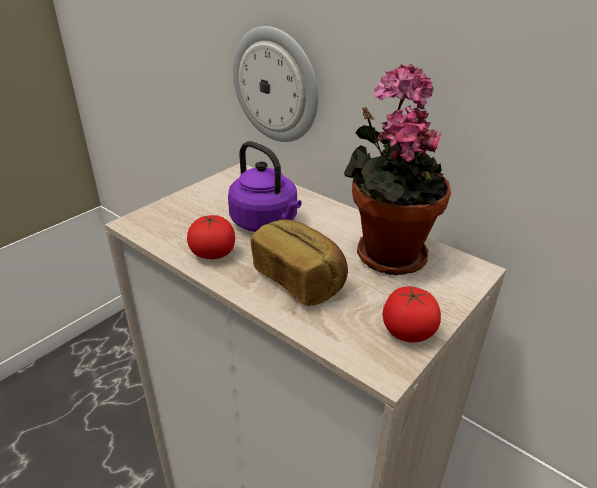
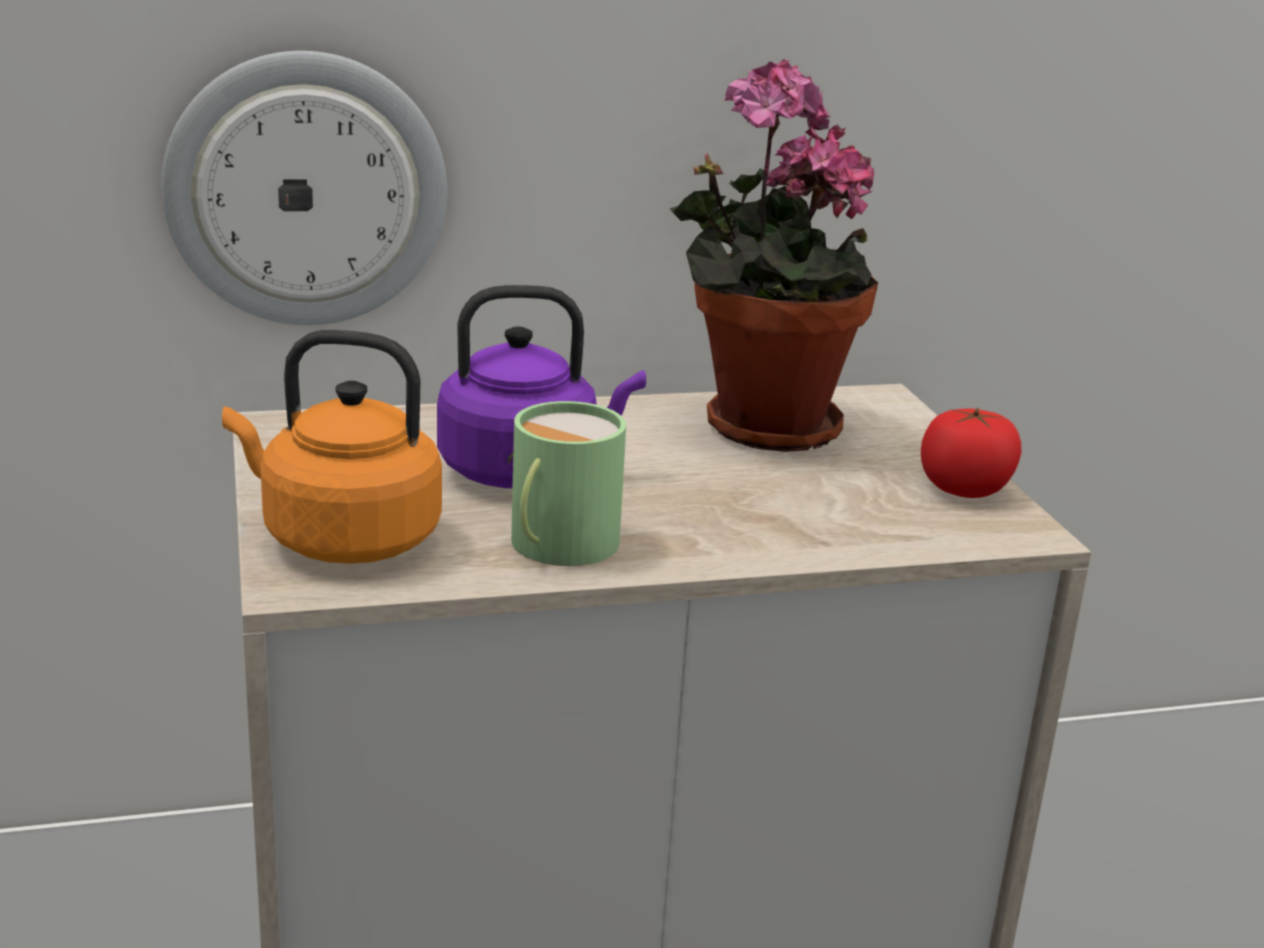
camera: 55 degrees left, 10 degrees down
tomato [187,215,235,259] -> green mug [508,401,626,566]
bread [250,219,348,306] -> none
none -> orange kettle [222,330,442,564]

